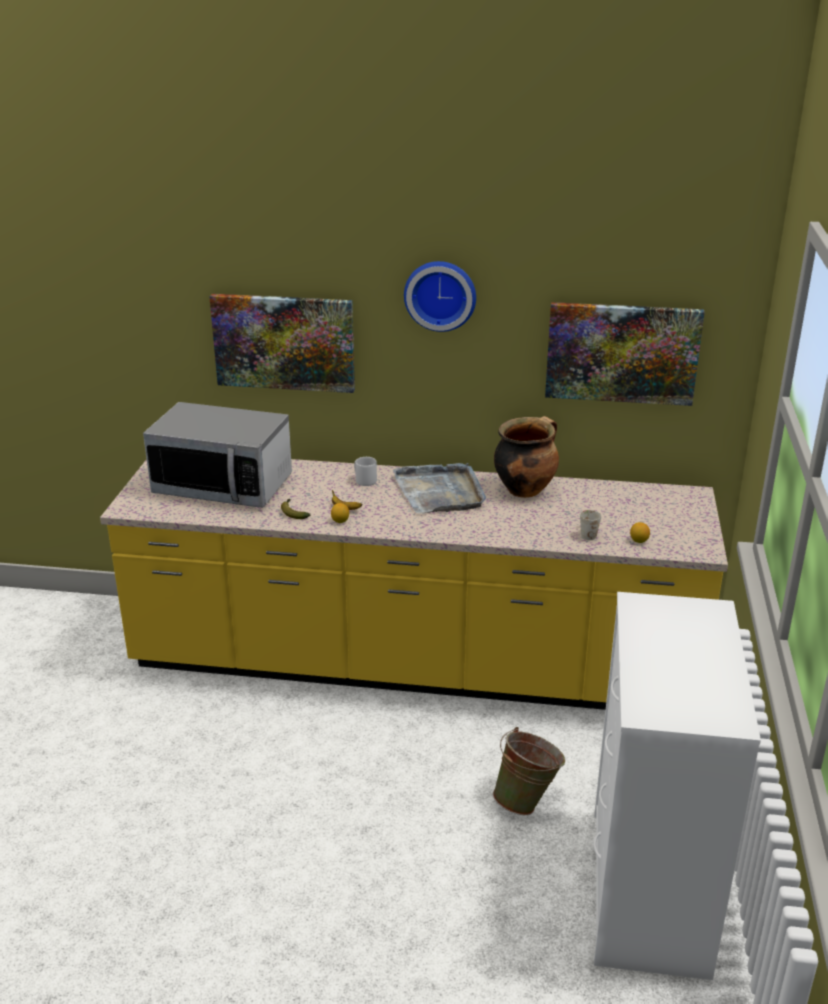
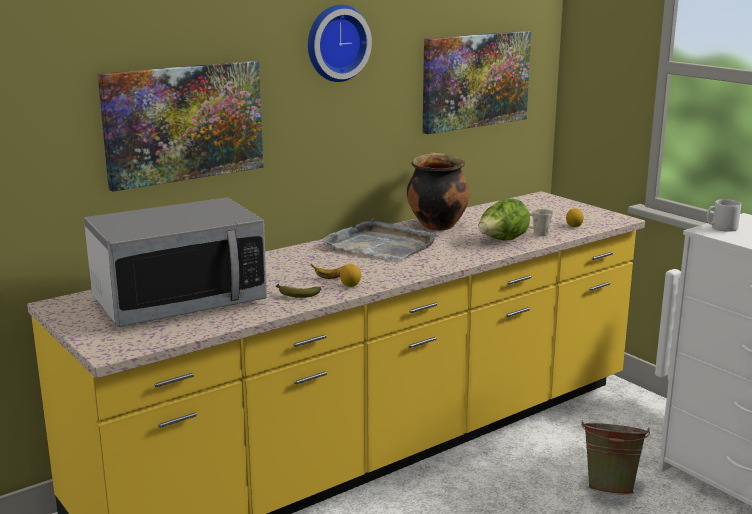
camera: 45 degrees left, 10 degrees down
grey mug [354,457,377,486] -> grey mug moved to [707,199,741,232]
none -> lettuce [478,199,530,240]

